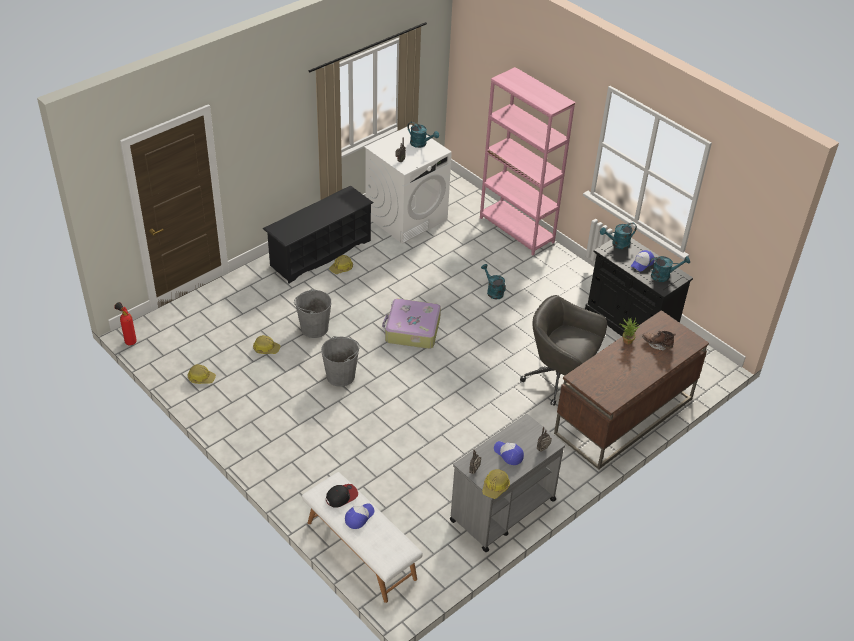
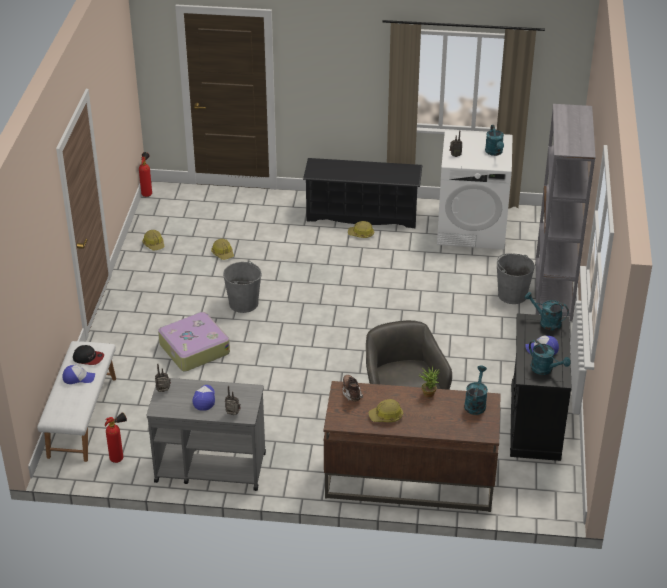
camera: 50 degrees right, 5 degrees down
grey bucket [294,289,331,338] -> grey bucket moved to [497,253,535,304]
suitcase [382,299,441,349] -> suitcase moved to [158,312,230,371]
pink bookcase [480,67,576,255] -> grey bookcase [535,104,596,321]
turquoise watering can [481,264,506,299] -> turquoise watering can moved to [464,366,488,415]
hard hat [482,469,510,499] -> hard hat moved to [368,399,403,422]
brown boot [642,331,676,351] -> brown boot moved to [342,375,363,401]
none -> fire extinguisher [105,412,127,463]

